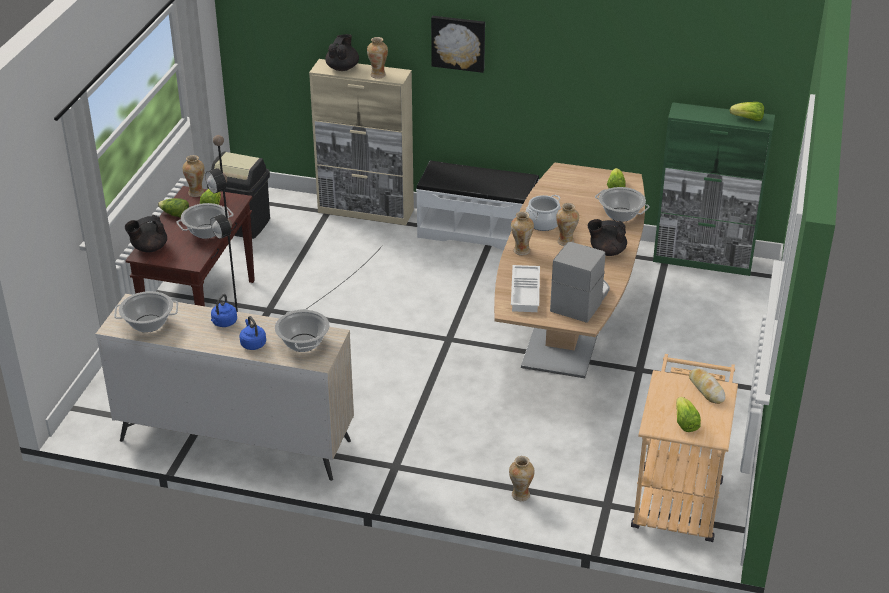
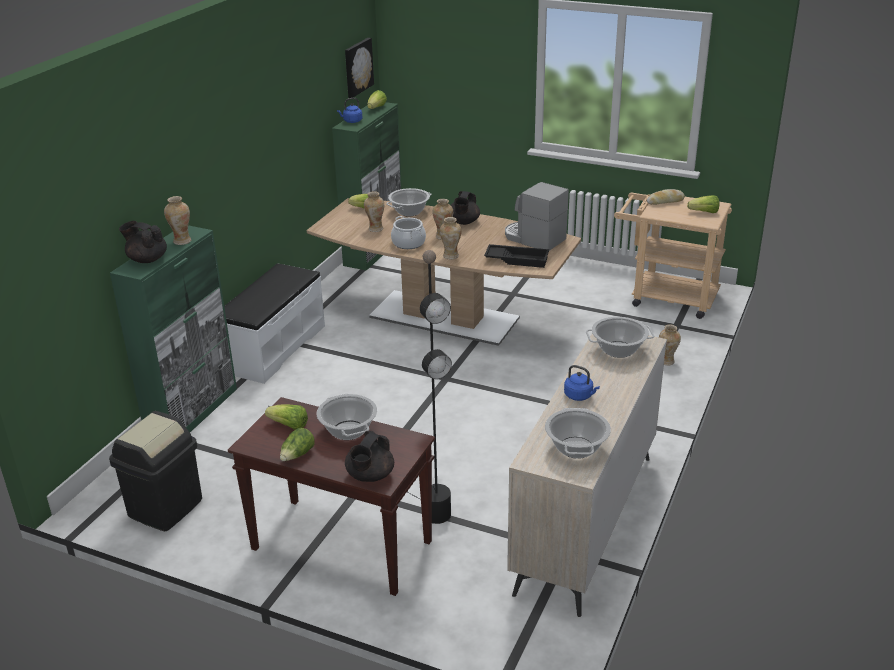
camera: 80 degrees left, 5 degrees down
black teapot [125,215,167,252] -> black teapot turned 45 degrees clockwise [345,431,394,482]
vase [182,155,205,197] -> vase moved to [364,191,384,232]
blue kettle [239,316,266,350] -> blue kettle moved to [337,98,363,123]
beige cabinet [309,59,414,225] -> green cabinet [110,225,237,432]
picture [431,16,485,73] -> picture moved to [345,38,374,98]
white tray [511,265,540,312] -> black tray [484,244,549,268]

